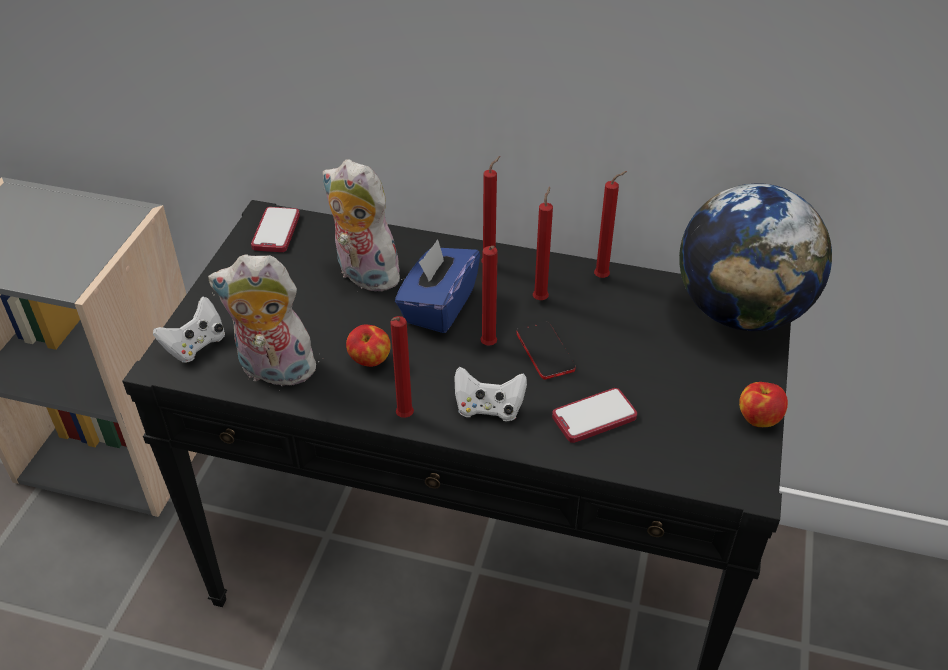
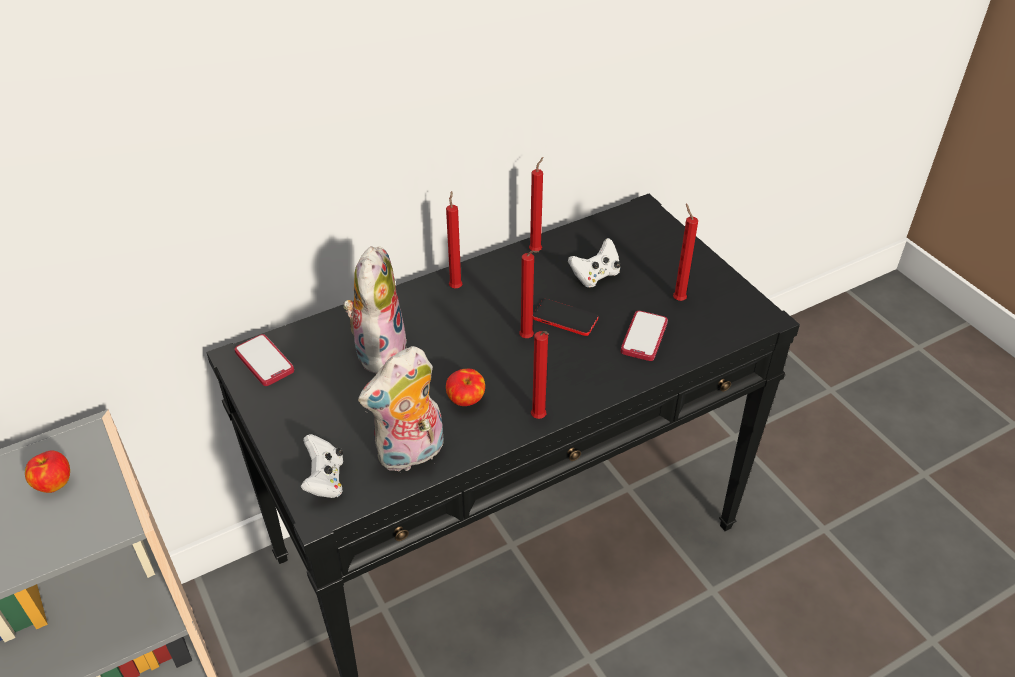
camera: 45 degrees left, 0 degrees up
plush toy [323,159,402,292] -> plush toy turned 105 degrees clockwise [343,246,407,374]
blue tissue box [395,239,480,333] -> none
white game controller [454,367,527,421] -> white game controller moved to [568,238,621,288]
red candle [533,187,553,300] -> red candle moved to [673,204,698,301]
globe [679,183,832,331] -> none
apple [739,382,788,427] -> apple moved to [25,450,70,493]

